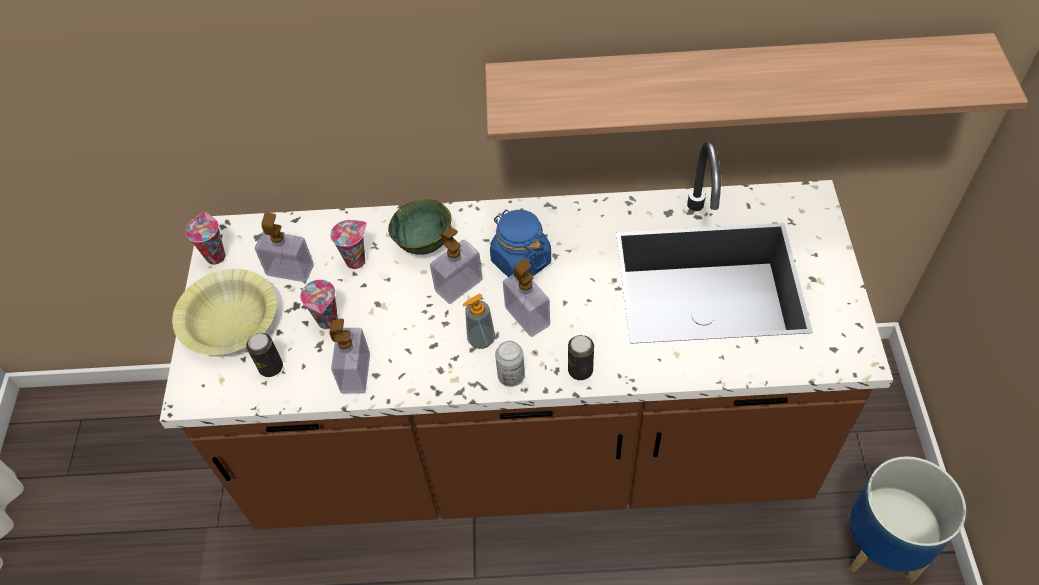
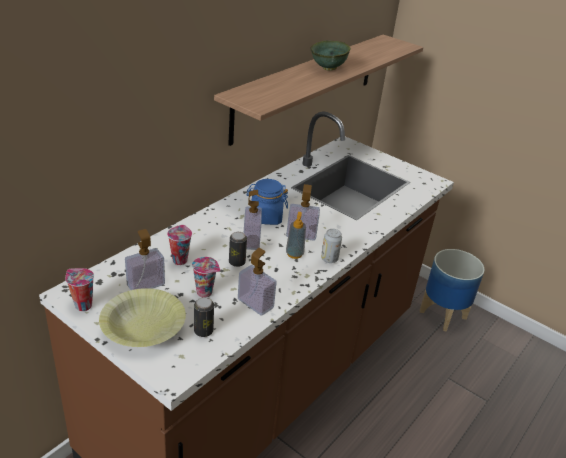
camera: 55 degrees left, 20 degrees down
green bowl [388,199,452,255] -> green bowl moved to [310,41,351,71]
can [568,335,594,380] -> can moved to [229,232,247,267]

